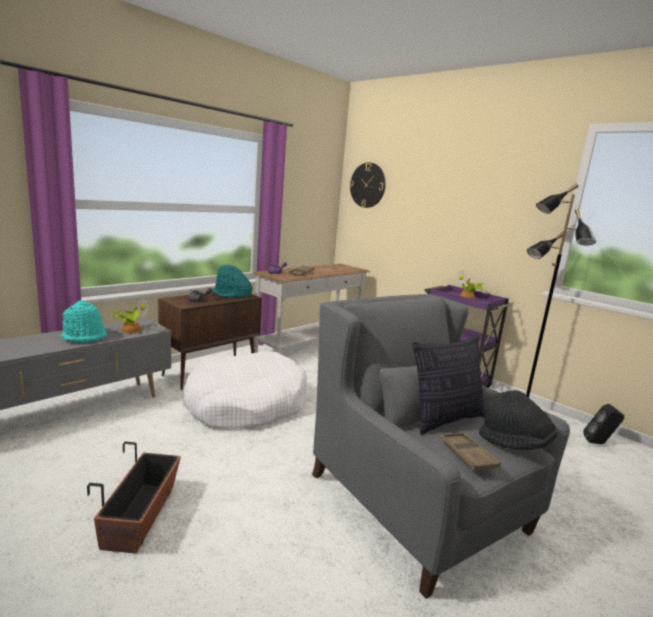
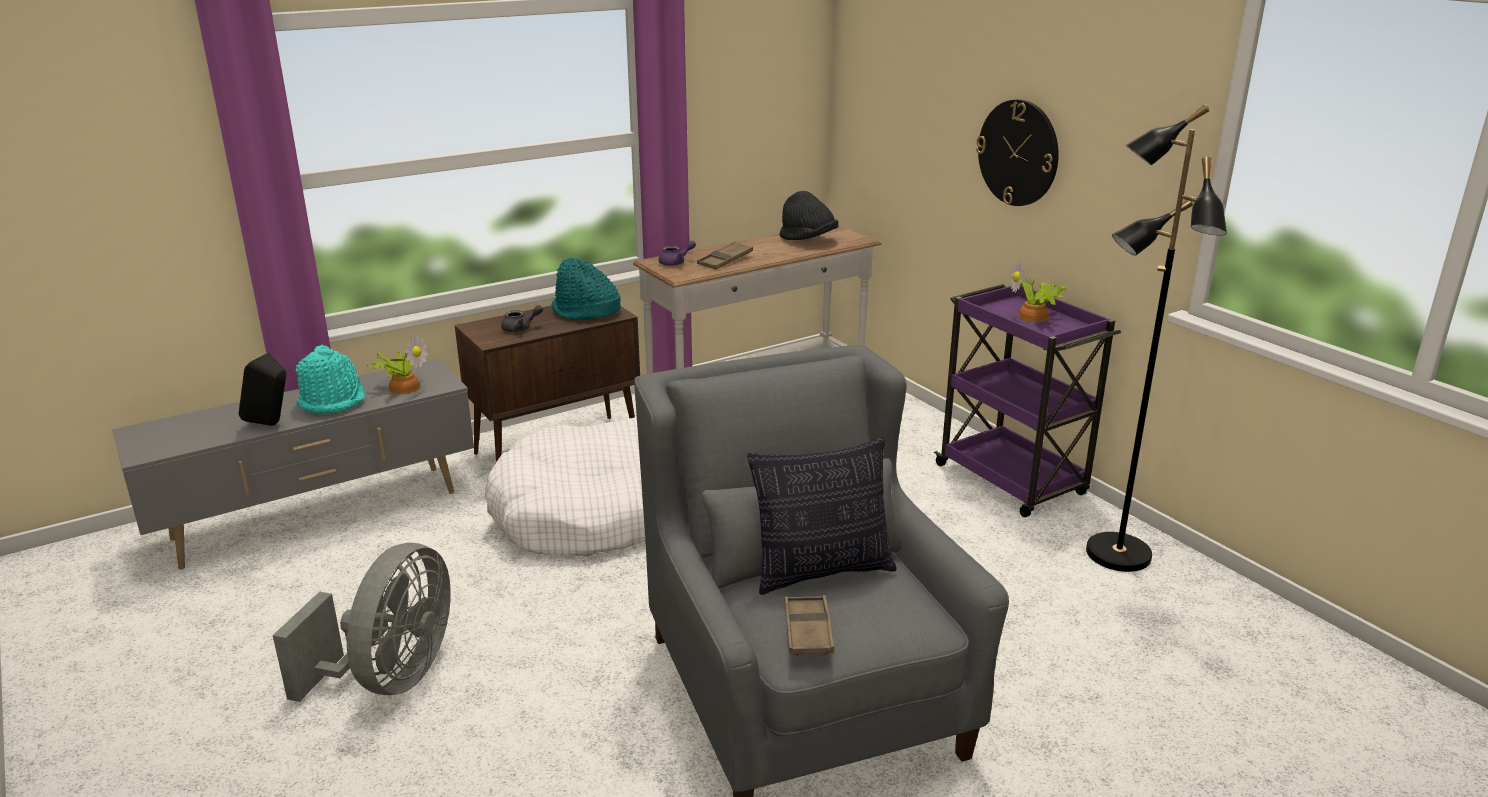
camera: 15 degrees right, 10 degrees up
planter [87,442,181,553] -> grey fan [273,543,451,702]
wall clock [350,162,386,208] -> wall clock moved to [976,99,1059,206]
black hat [479,390,557,450] -> black hat moved to [780,191,839,240]
black speaker [584,404,625,444] -> black speaker moved to [239,353,286,426]

